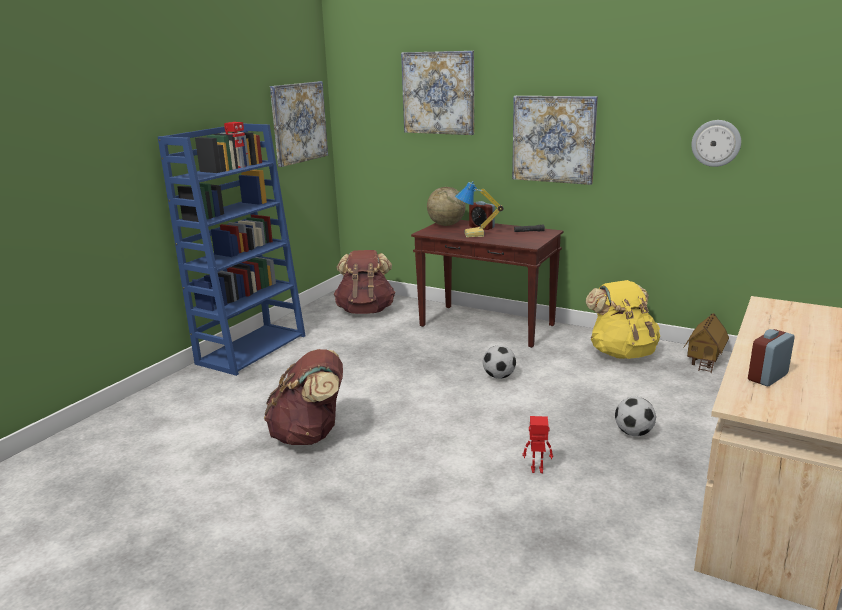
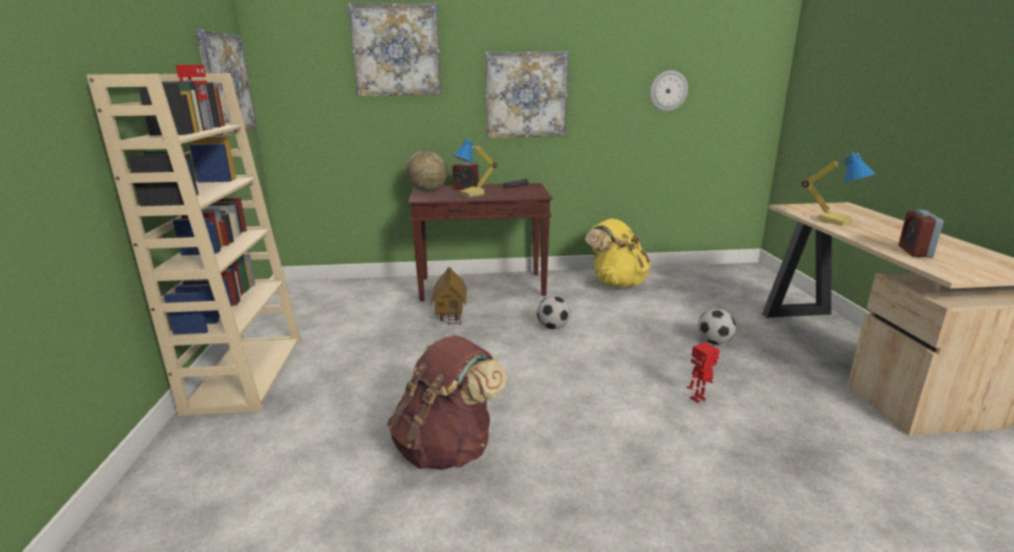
camera: 35 degrees left, 0 degrees up
blue bookcase [158,124,306,376] -> beige bookcase [86,73,301,416]
brown backpack [334,250,395,314] -> none
toy house [684,313,729,373] -> toy house moved to [430,267,467,326]
none -> table lamp [802,152,875,226]

